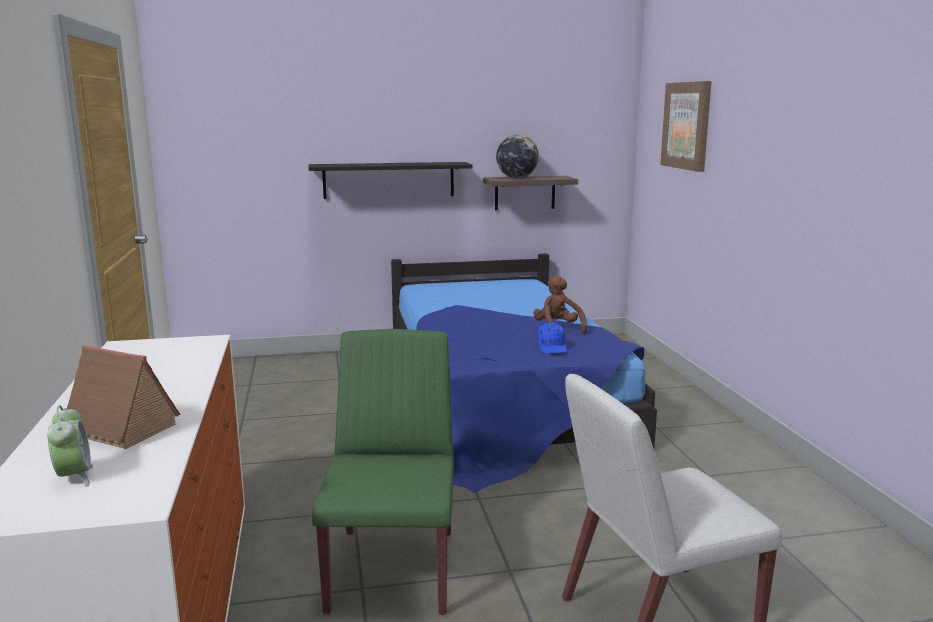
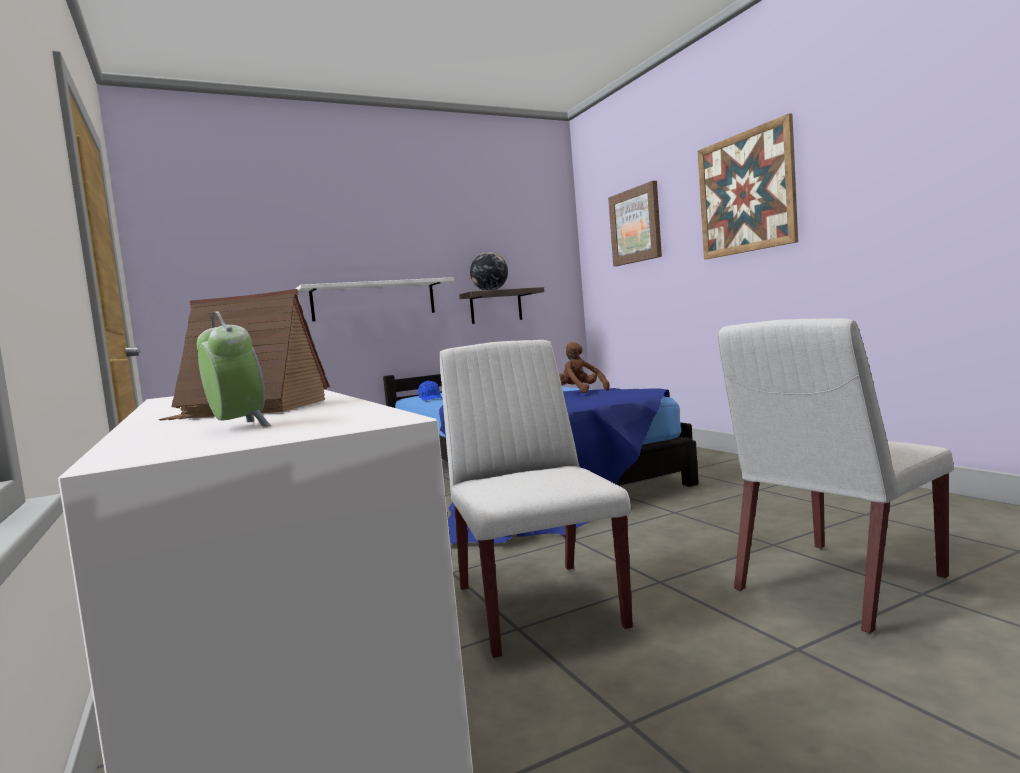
camera: 15 degrees left, 10 degrees down
black shelf [309,162,473,199] -> white shelf [295,277,454,321]
green chair [312,329,454,615] -> white chair [439,340,633,659]
blue cap [537,323,567,353] -> blue cap moved to [418,381,442,401]
none -> picture [698,113,798,259]

